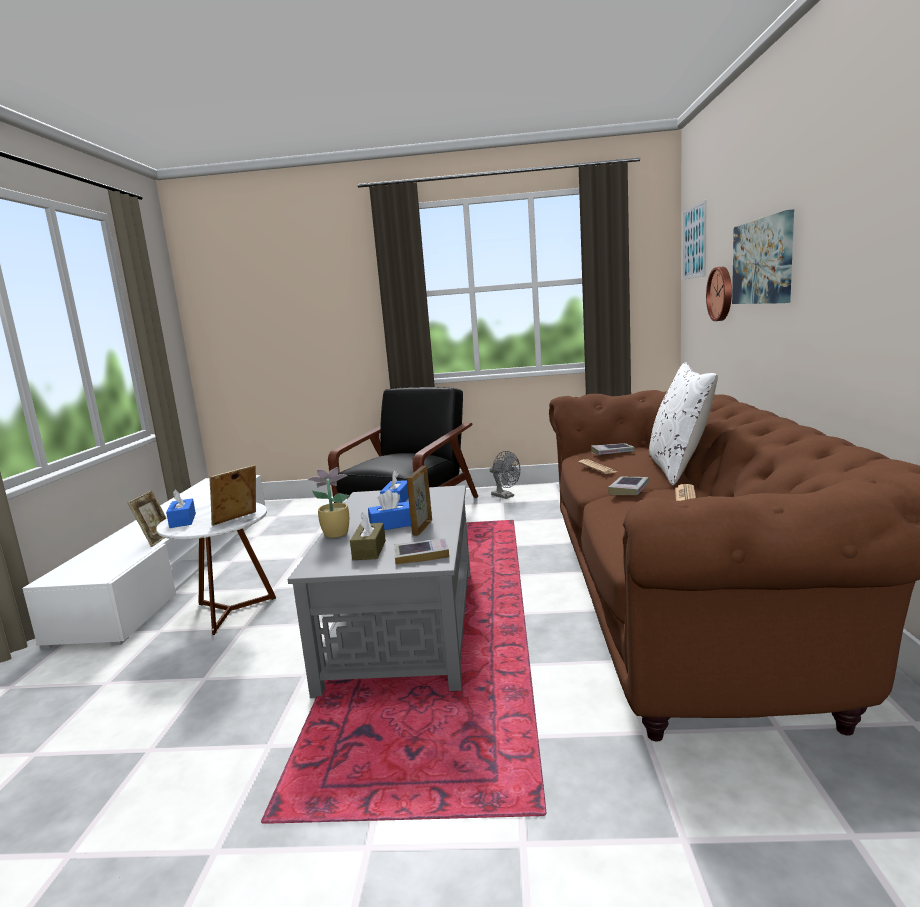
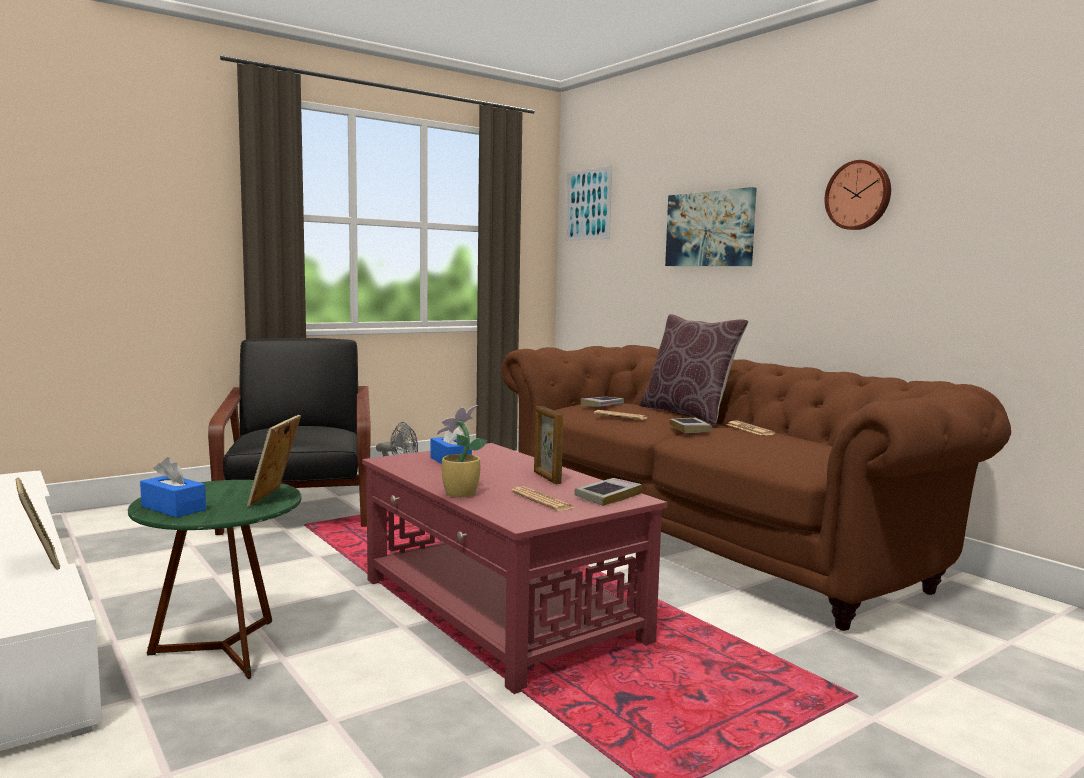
camera: 40 degrees left, 5 degrees down
white side table [156,503,276,635] -> green side table [128,480,302,679]
grey coffee table [287,485,470,698] -> red coffee table [362,443,668,694]
brown tissue box [350,513,386,560] -> newspaper [511,486,574,511]
blue tissue box [368,490,411,530] -> none
white pillow [649,362,718,485] -> brown pillow [640,314,749,424]
wall clock [706,267,732,321] -> wall clock moved to [824,160,891,230]

